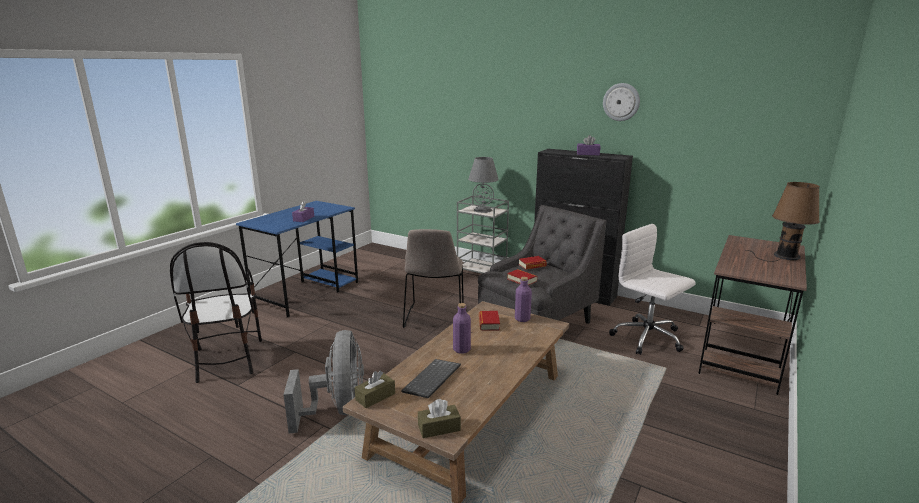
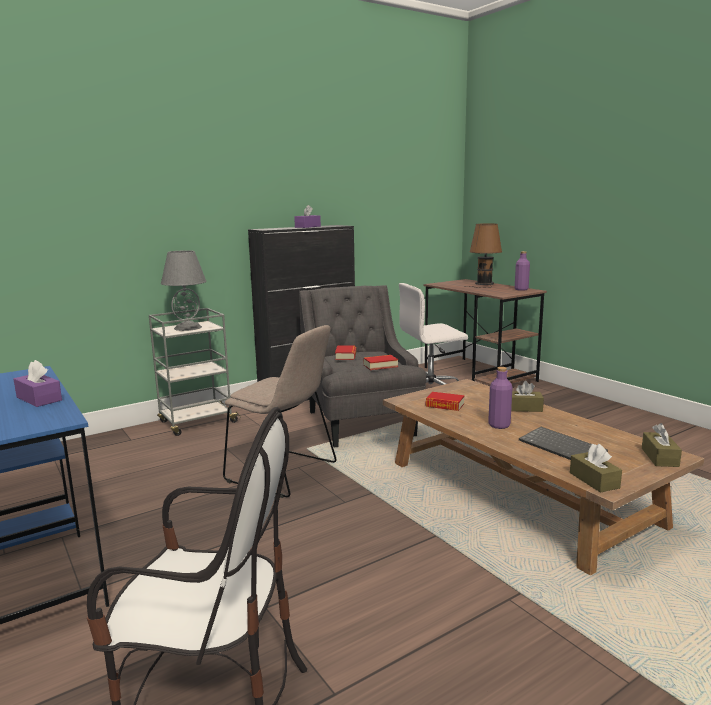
camera: 65 degrees left, 5 degrees down
grey fan [283,330,364,433] -> none
purple bottle [515,277,532,322] -> purple bottle moved to [515,251,530,291]
wall clock [603,83,640,121] -> none
none -> brown tissue box [511,381,544,412]

